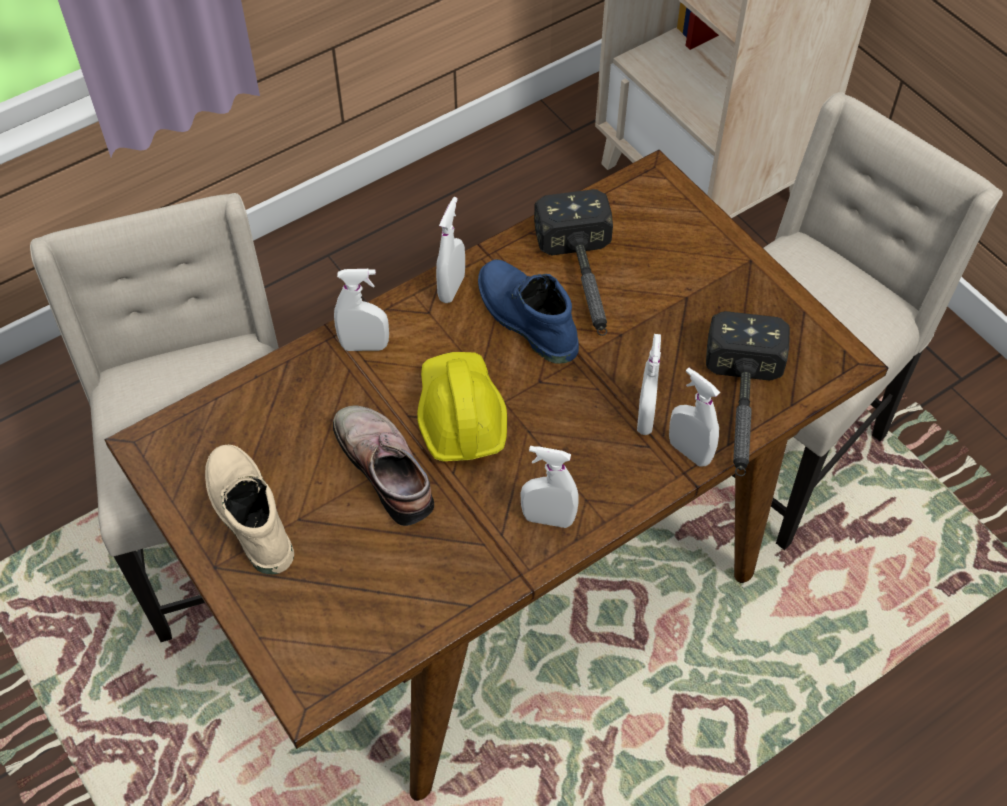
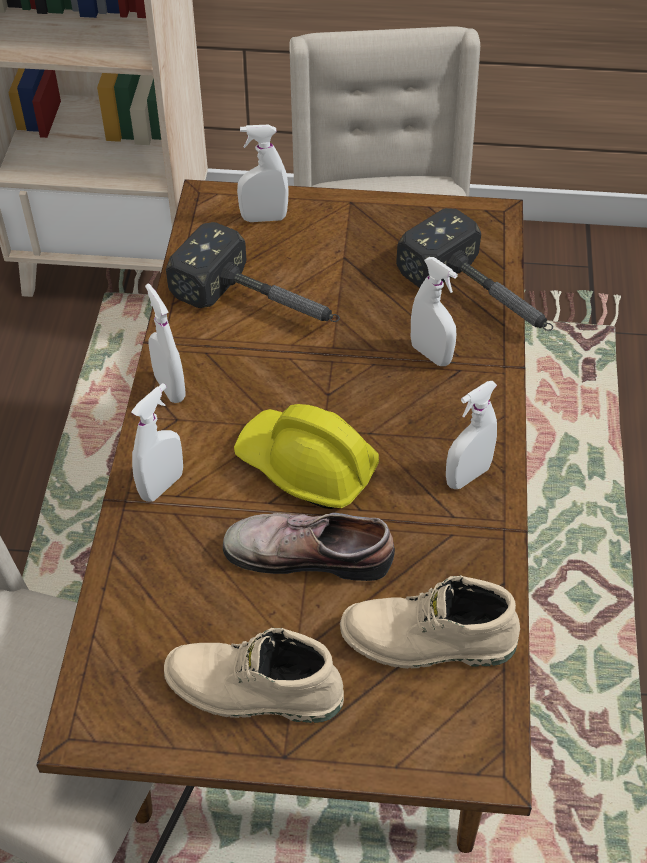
camera: 50 degrees left, 5 degrees down
blue boot [478,259,579,364] -> none
white spray bottle [669,368,720,467] -> white spray bottle moved to [237,125,289,222]
none -> beige boot [340,575,520,669]

